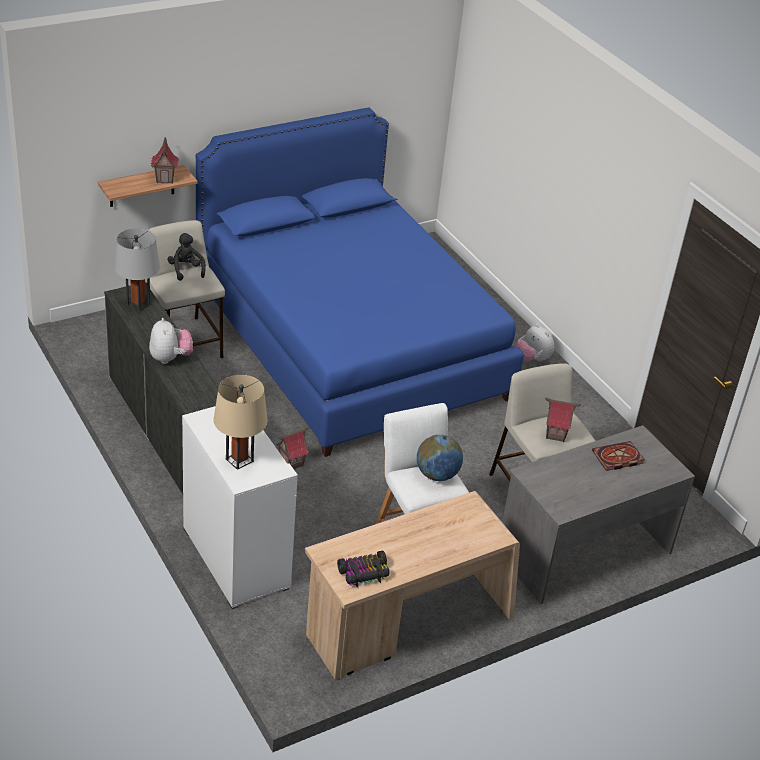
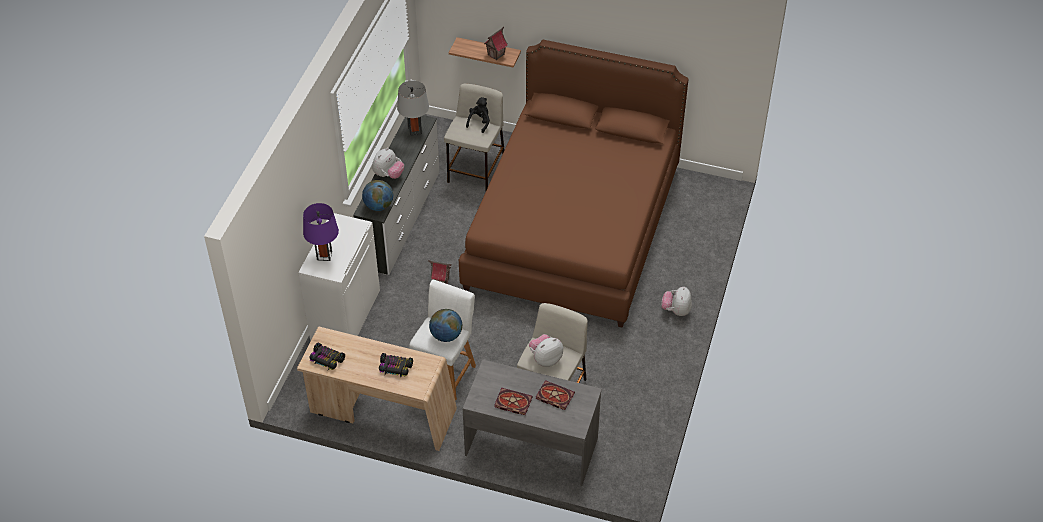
camera: 50 degrees right, 10 degrees up
blue bed [196,107,524,457] -> brown bed [459,40,689,328]
beige table lamp [213,375,268,470] -> purple table lamp [303,203,339,261]
toy house [545,398,581,442] -> plush toy [529,334,563,367]
none -> globe [362,180,393,211]
none -> toy car [379,353,413,378]
none -> book [494,388,533,415]

